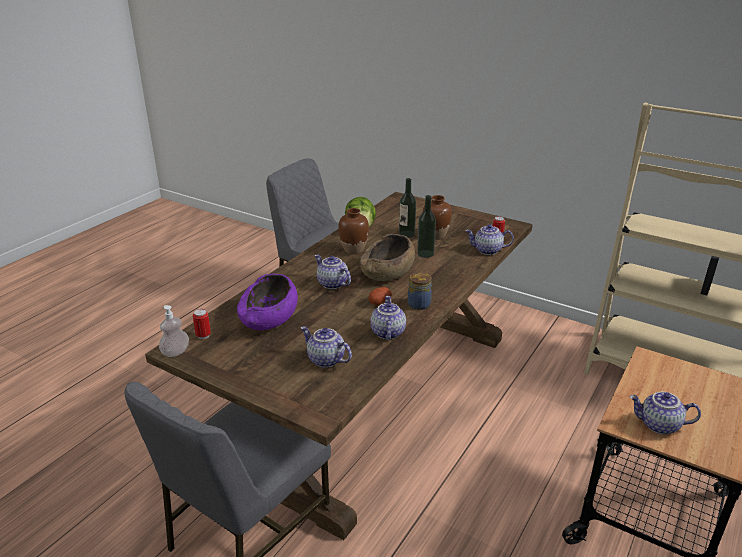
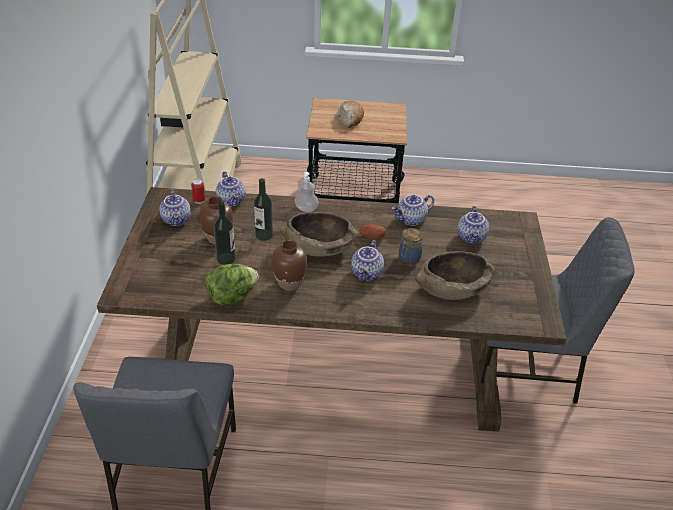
camera: 120 degrees left, 10 degrees up
soap dispenser [159,305,189,357] -> soap dispenser moved to [294,172,319,212]
can [193,309,211,339] -> none
purple bowl [237,273,298,331] -> brown bowl [415,251,495,300]
jar [408,272,432,310] -> jar moved to [399,228,423,264]
teapot [629,392,701,435] -> teapot moved to [159,189,191,227]
none -> bread [337,101,364,128]

